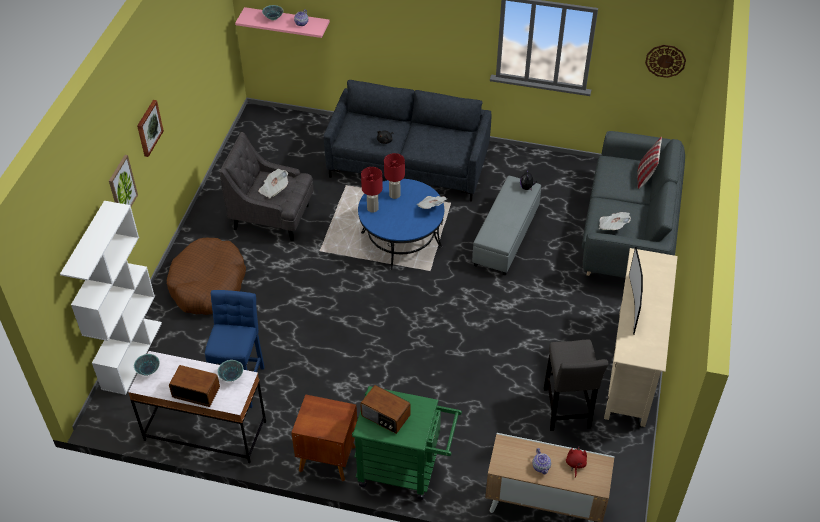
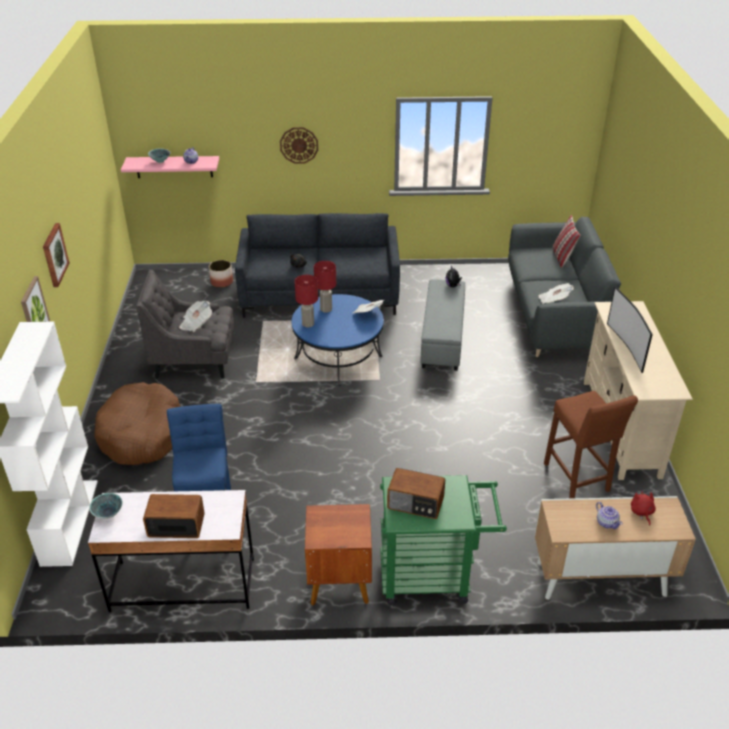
camera: 15 degrees left, 10 degrees down
bowl [217,360,243,382] -> none
grey stool [544,340,608,431] -> brown stool [544,391,638,499]
wall clock [645,45,686,78] -> wall clock moved to [280,127,318,164]
none -> planter [209,260,233,288]

